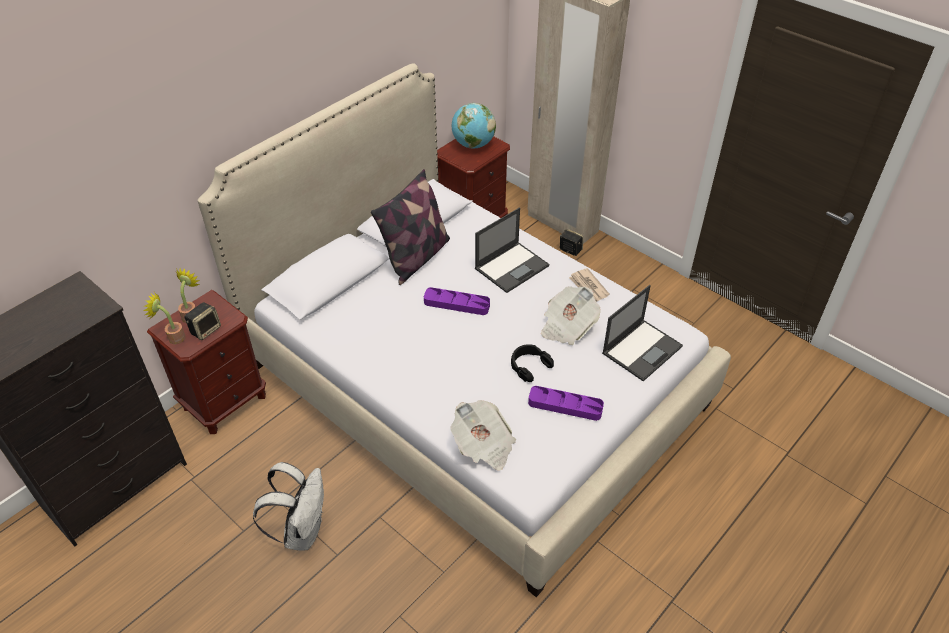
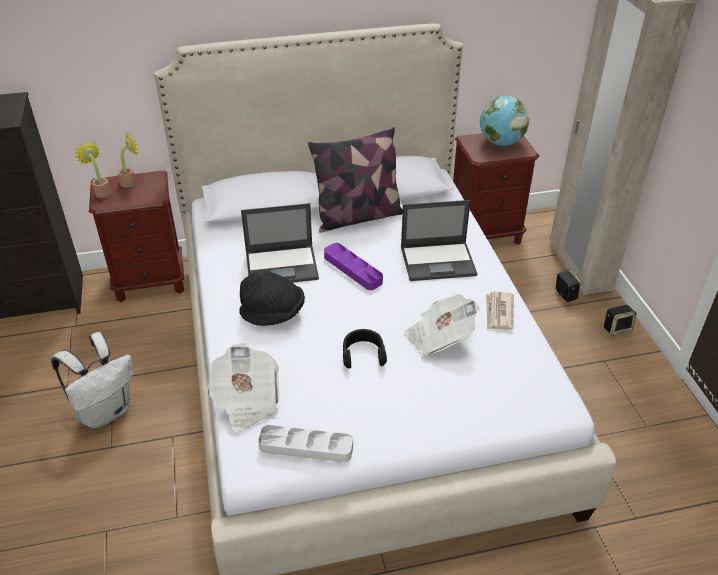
camera: 35 degrees right, 5 degrees down
speaker [184,302,221,340] -> speaker moved to [604,305,637,336]
purple tray [528,386,604,421] -> none
laptop [602,285,683,381] -> laptop moved to [241,203,319,283]
none -> black hat [239,271,305,326]
none -> grey tray [258,425,353,462]

